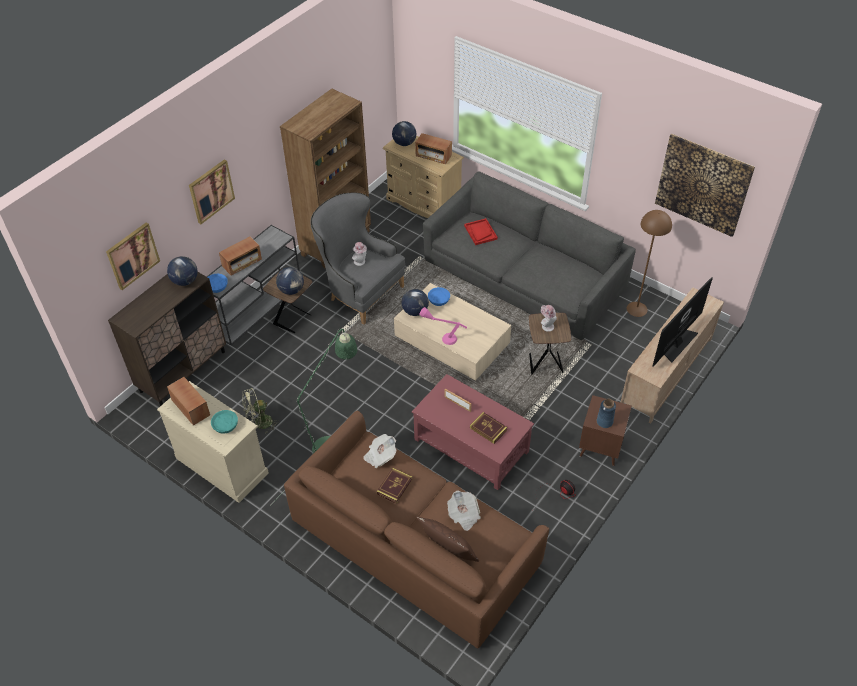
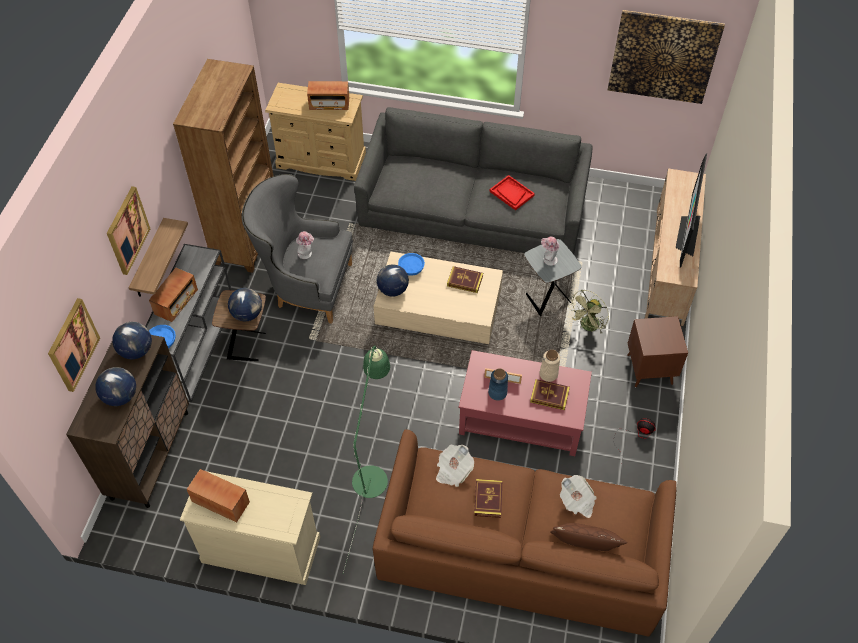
camera: 25 degrees left, 5 degrees up
turquoise bowl [211,410,238,434] -> none
green fan [242,388,279,434] -> green fan moved to [568,290,609,333]
globe [392,121,416,146] -> globe moved to [95,367,136,406]
pink table lamp [419,307,467,345] -> none
red tray [464,218,498,245] -> red tray moved to [489,175,535,210]
brown side table [529,313,571,375] -> grey side table [524,239,581,316]
blue vase [597,399,616,428] -> blue vase moved to [488,368,508,401]
brown floor lamp [627,210,672,317] -> none
none -> shelf [129,218,188,297]
none -> book [447,266,483,293]
none -> beige vase [539,350,560,382]

